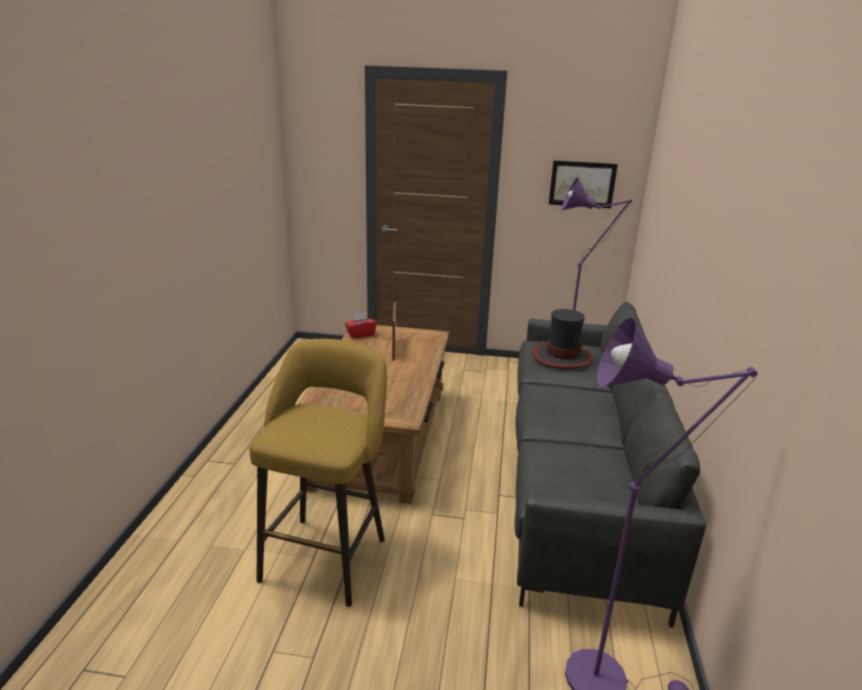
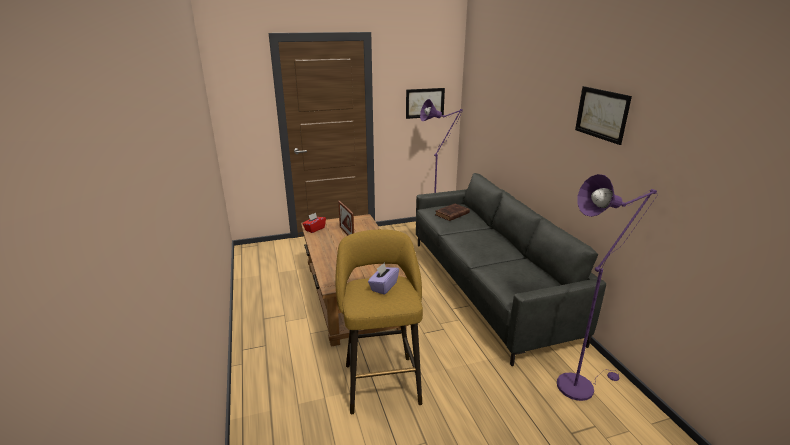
camera: 25 degrees left, 0 degrees up
hat [532,309,593,369] -> brown book [435,203,470,221]
none -> purple tissue box [368,262,399,295]
none -> picture [575,86,632,145]

